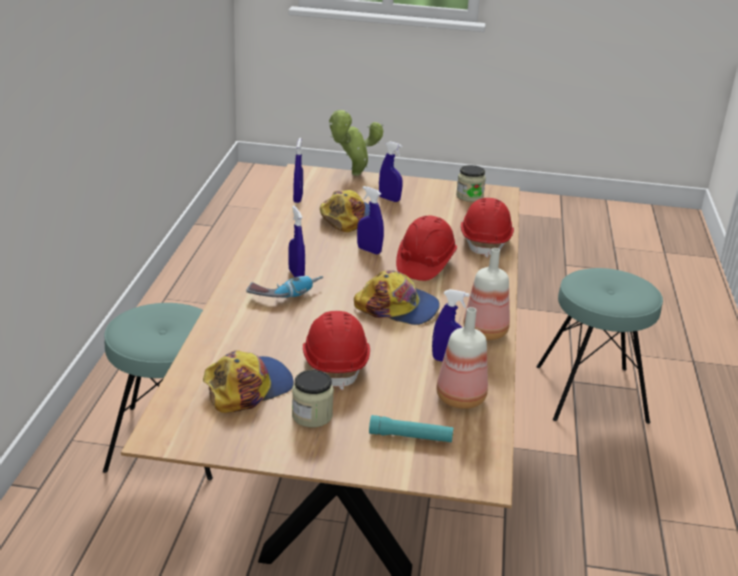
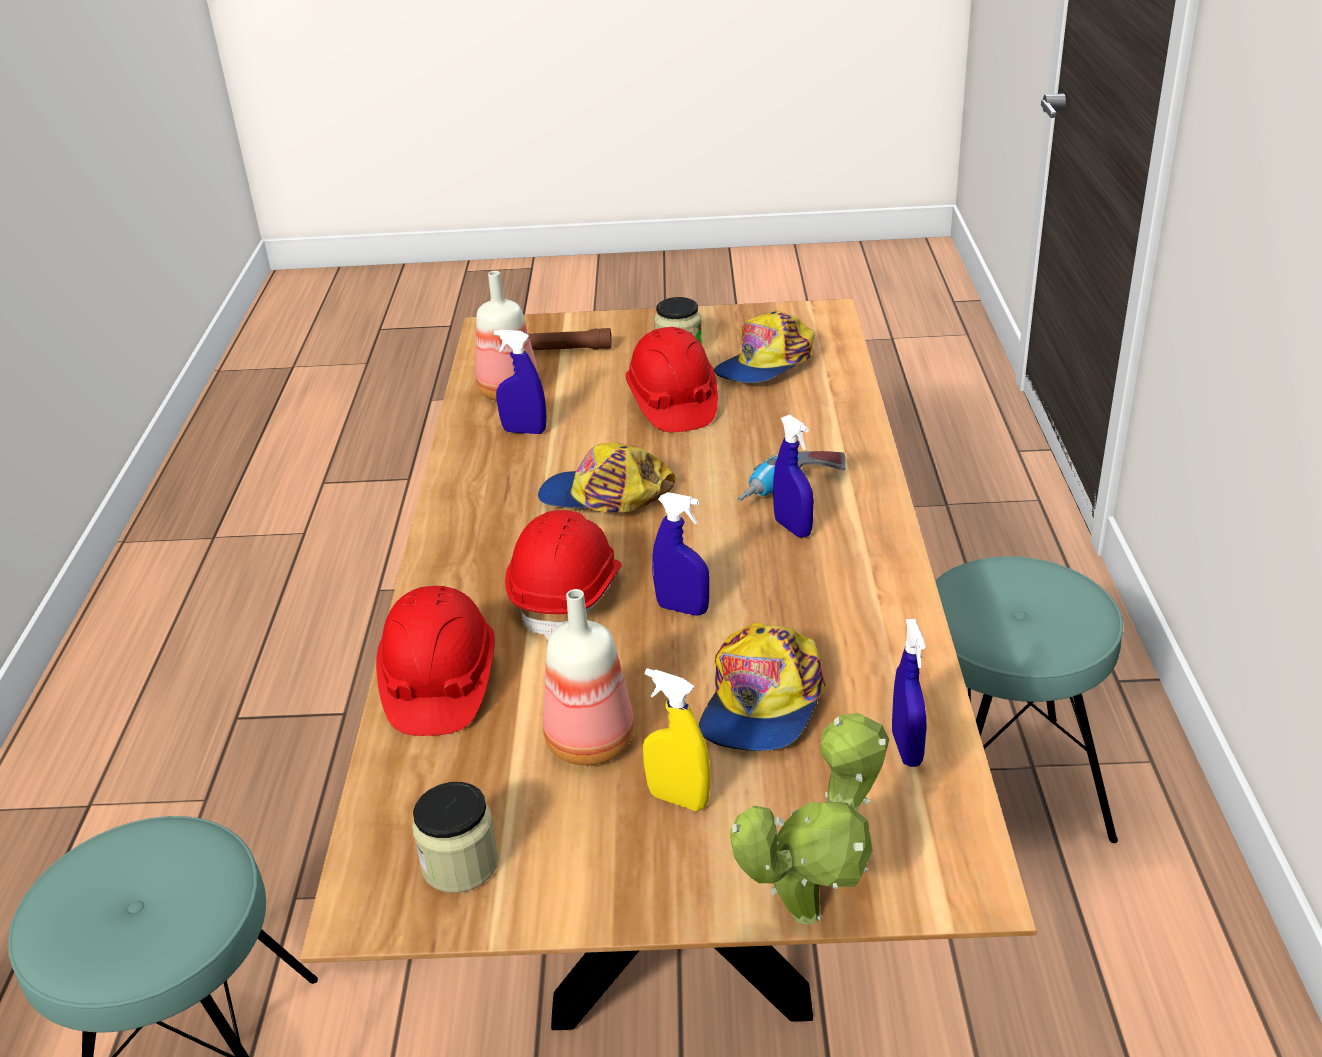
camera: 175 degrees right, 5 degrees up
turquoise flashlight [369,415,453,442] -> brown flashlight [529,328,612,350]
blue spray bottle [379,141,403,202] -> yellow spray bottle [643,668,711,811]
bottle [463,248,510,340] -> bottle moved to [543,589,635,765]

